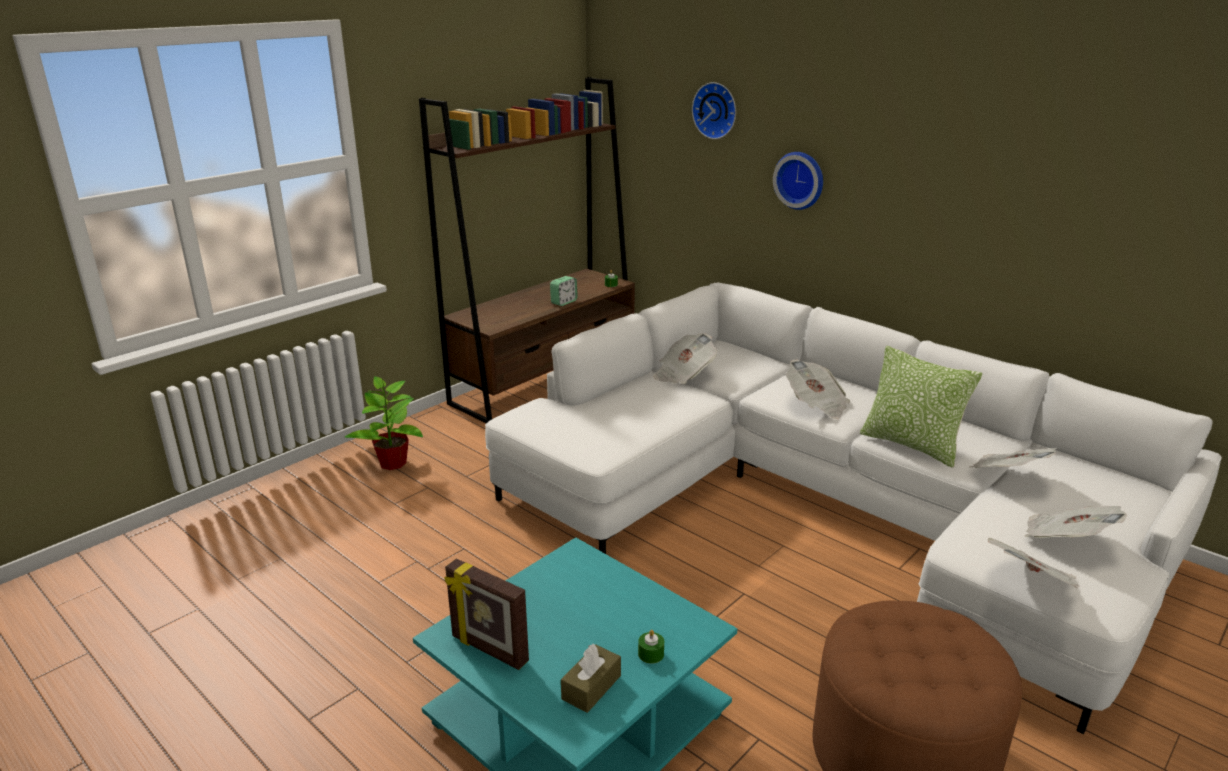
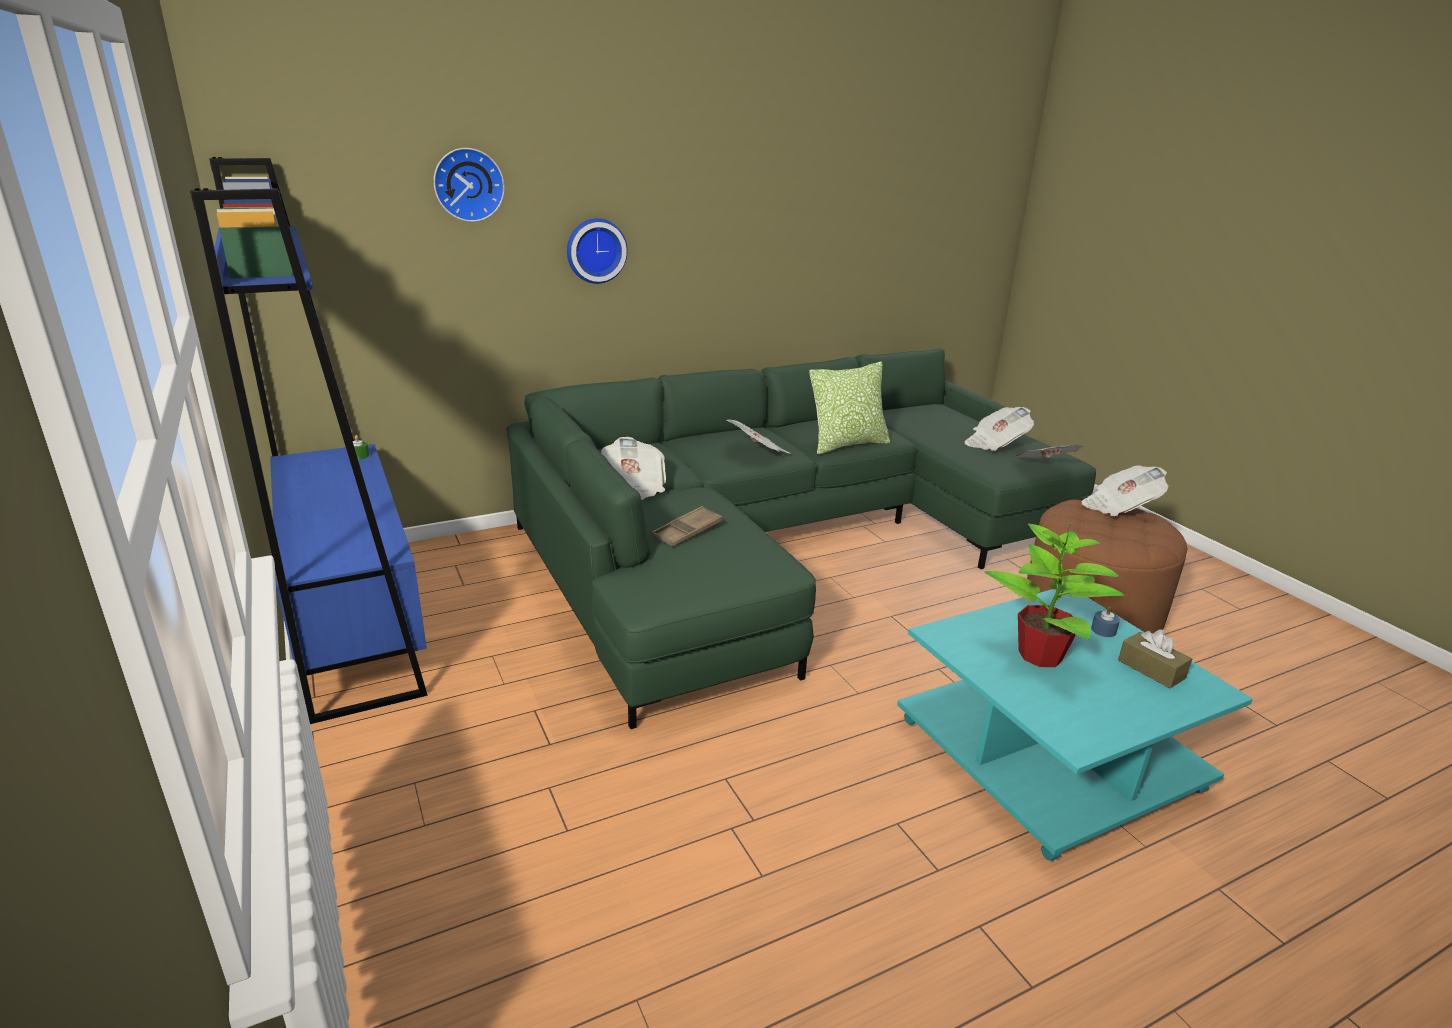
camera: 70 degrees left, 0 degrees up
potted plant [345,376,423,470] -> potted plant moved to [985,523,1124,667]
brown bookcase [419,77,635,423] -> blue bookcase [190,157,428,724]
picture frame [444,559,529,670] -> none
white sofa [485,283,1222,734] -> green sofa [506,348,1096,729]
alarm clock [550,276,578,306] -> none
green candle [638,630,664,664] -> blue candle [1091,606,1120,637]
newspaper [970,448,1057,468] -> newspaper moved to [1081,465,1168,516]
none -> brown tray [652,506,723,547]

